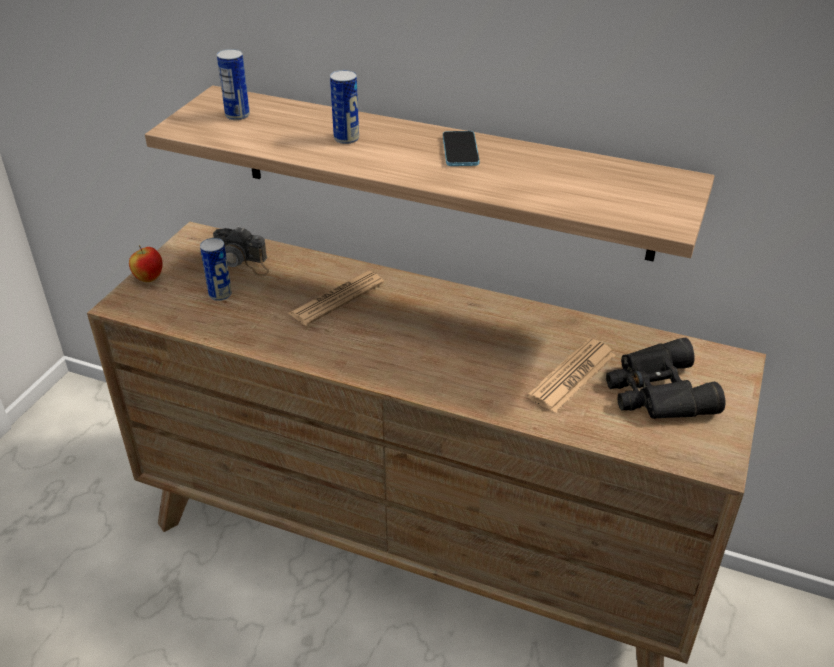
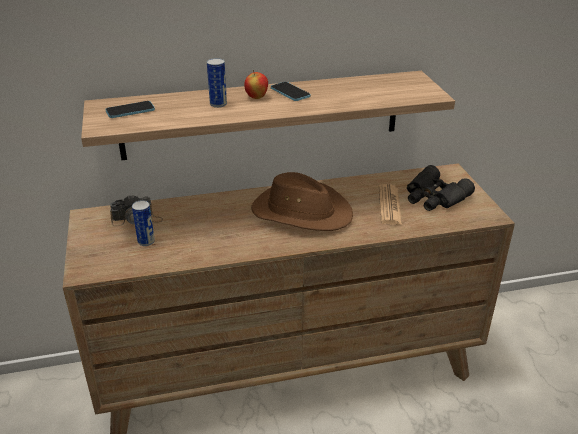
camera: 35 degrees left, 5 degrees down
apple [129,245,163,282] -> apple moved to [244,70,268,99]
can [217,49,250,120] -> phone [105,101,155,118]
newspaper [288,271,384,326] -> none
none -> brown hat [251,172,353,231]

